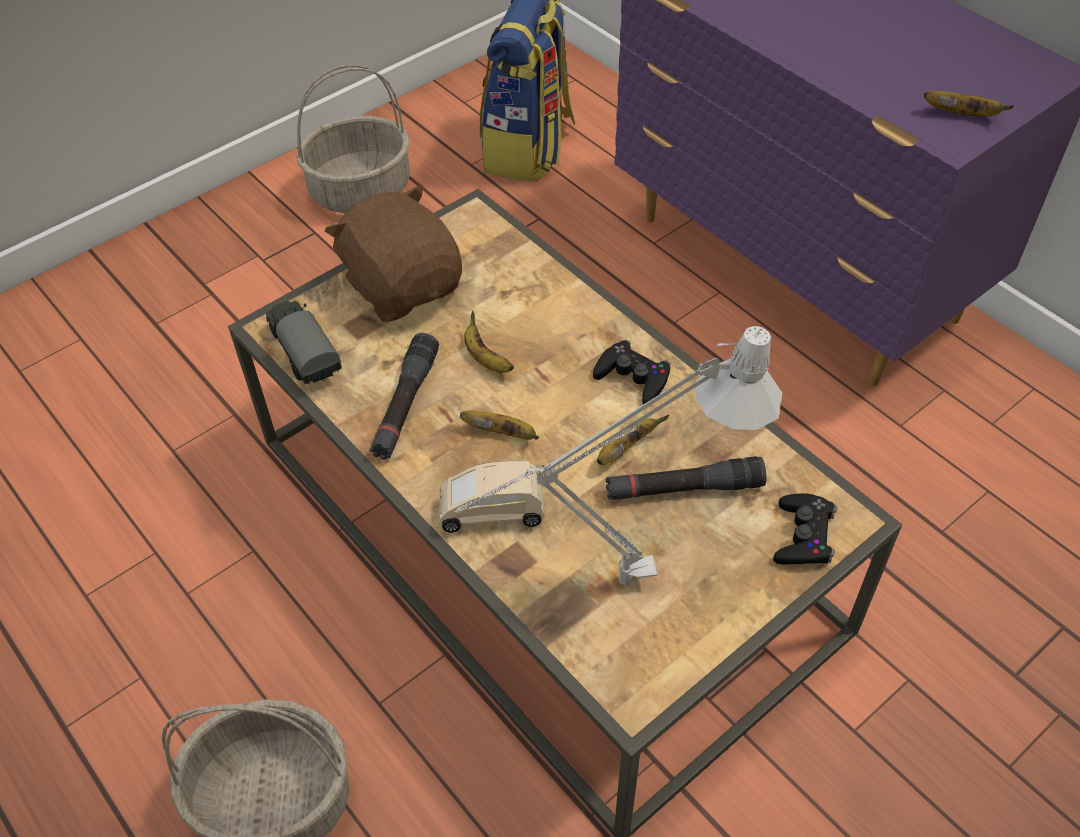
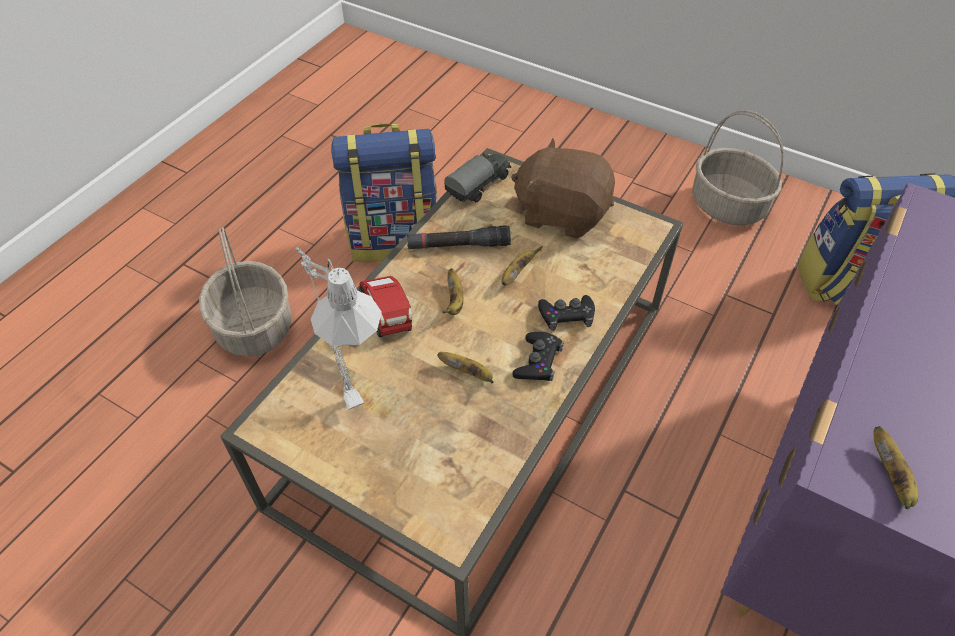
camera: 70 degrees right, 0 degrees up
brown plush toy [324,185,462,322] -> brown plush toy turned 105 degrees counterclockwise [511,138,615,239]
beige toy car [439,461,544,533] -> red toy car [359,276,412,338]
black flashlight [606,456,766,500] -> none
black game controller [773,493,837,565] -> black game controller moved to [538,295,595,331]
none -> backpack [331,123,437,262]

